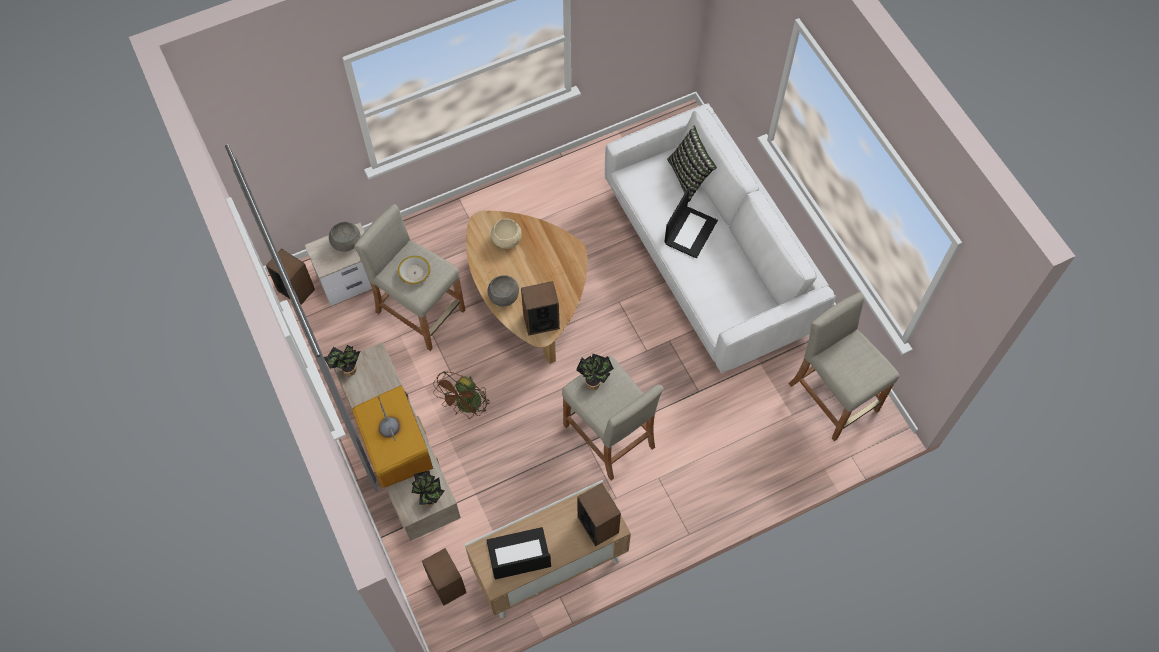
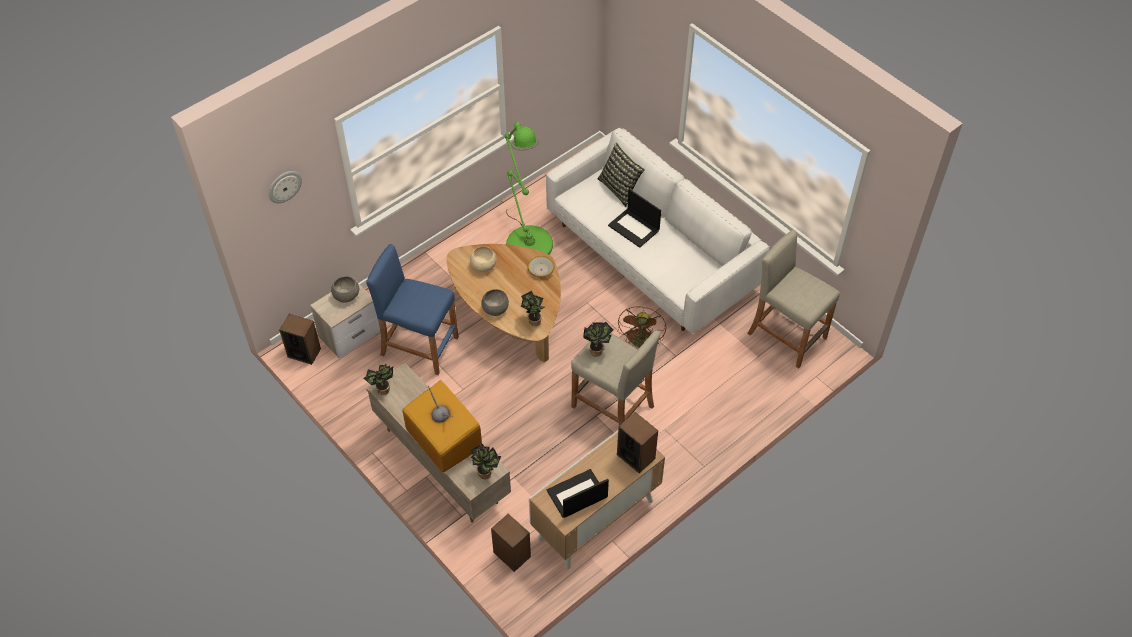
camera: 15 degrees left, 10 degrees down
beige stool [354,204,465,351] -> blue stool [366,244,459,375]
bowl [398,256,430,284] -> bowl moved to [528,256,555,277]
brown fan [433,371,490,419] -> brown fan moved to [617,307,666,348]
speaker [521,281,560,336] -> potted plant [521,291,544,326]
laptop [664,188,718,258] -> laptop turned 120 degrees clockwise [608,189,661,248]
none -> wall clock [268,171,302,203]
none -> green floor lamp [505,122,553,255]

